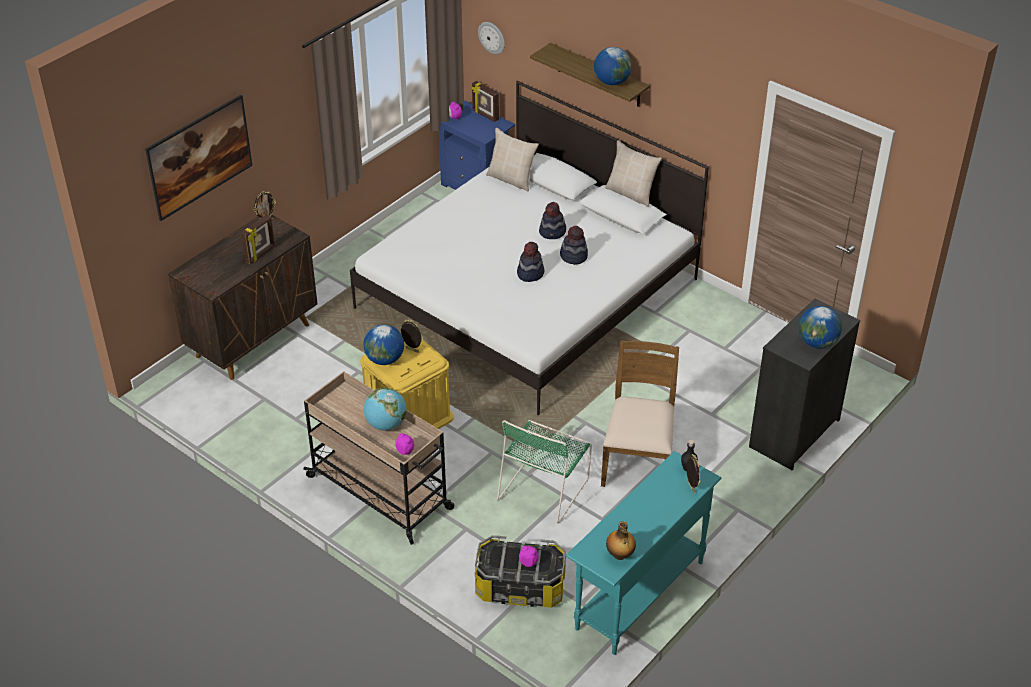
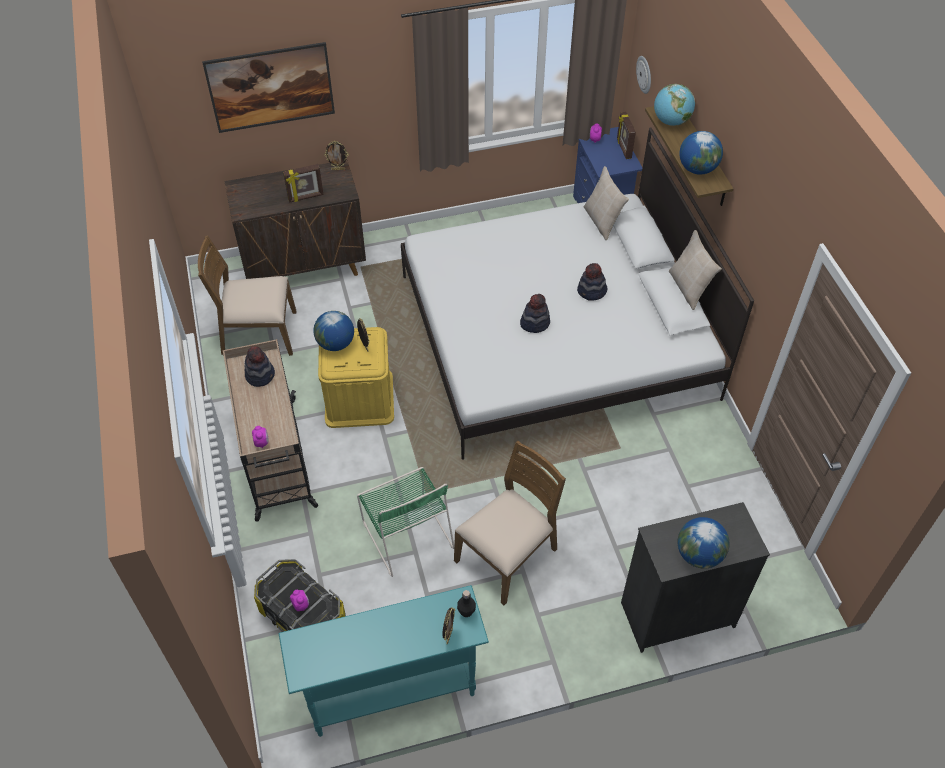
camera: 35 degrees right, 10 degrees up
globe [364,388,406,430] -> globe moved to [654,84,695,126]
green chair [497,420,592,524] -> green chair turned 90 degrees counterclockwise [357,467,454,577]
hat [560,226,588,265] -> hat moved to [245,346,275,387]
bottle [606,521,636,560] -> none
none -> brown chair [198,235,296,356]

